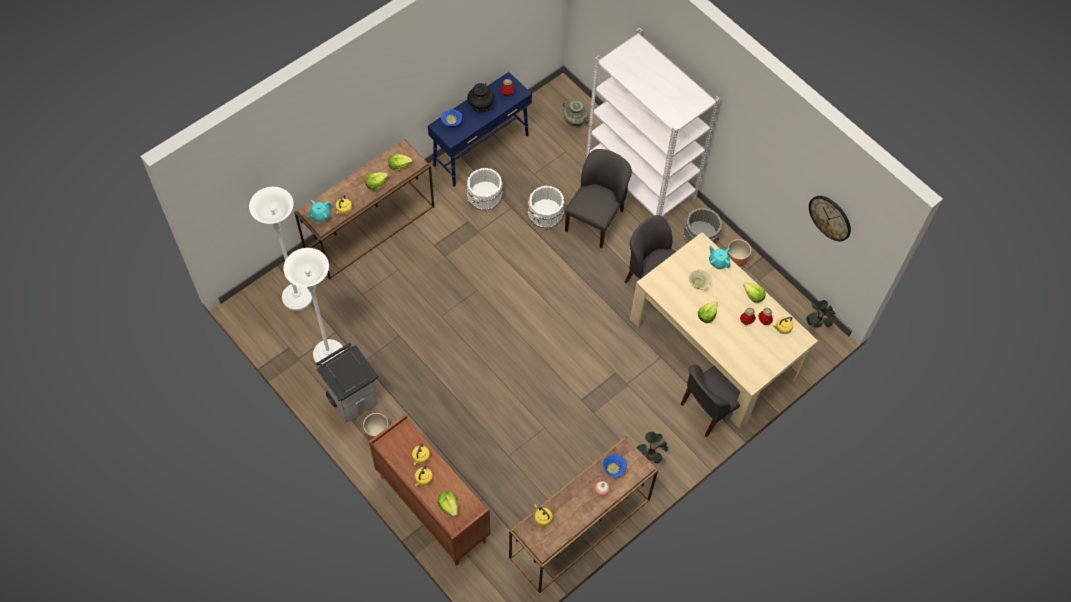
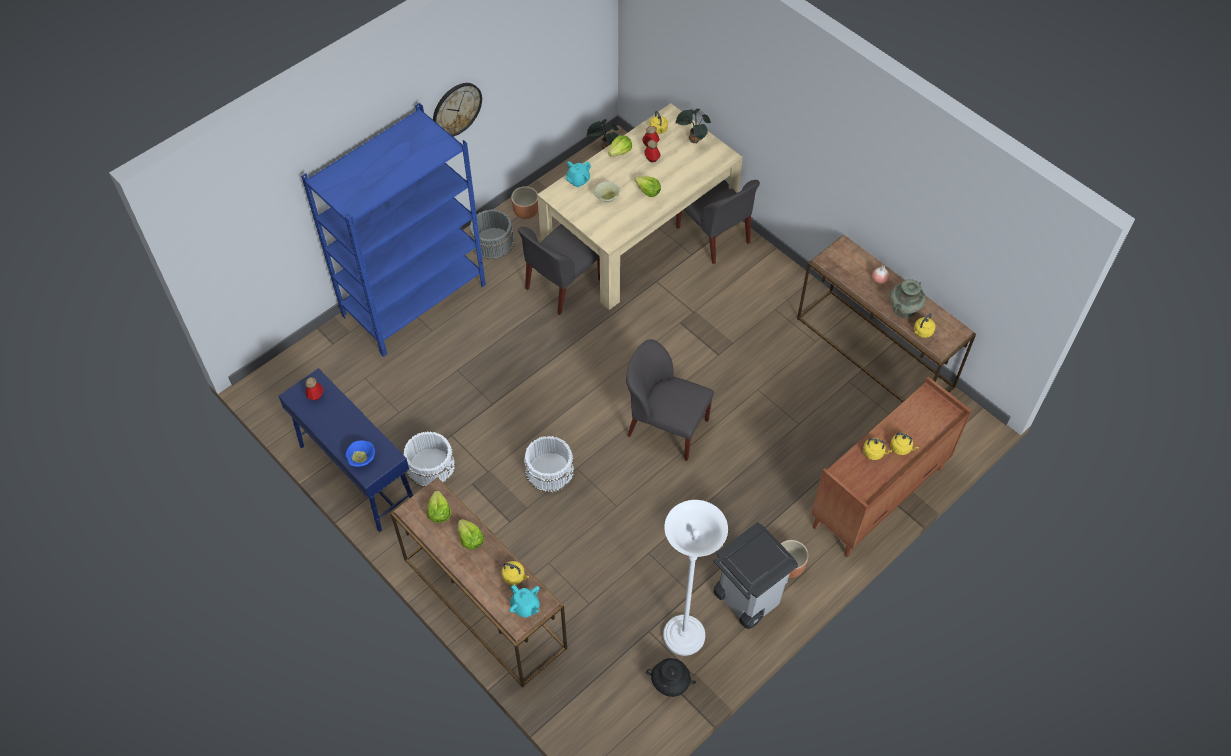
camera: 90 degrees left, 5 degrees down
white floor lamp [249,187,312,311] -> none
lettuce [437,491,458,517] -> none
black vase [467,82,494,113] -> black vase moved to [646,658,696,697]
white bucket [528,186,565,228] -> white bucket moved to [524,436,574,493]
turquoise vase [563,100,589,128] -> turquoise vase moved to [890,279,926,318]
grey chair [565,149,632,248] -> grey chair moved to [626,340,714,461]
white bookcase [586,28,720,217] -> blue bookcase [301,103,486,357]
blue bowl [603,454,627,478] -> none
potted plant [637,432,668,464] -> potted plant moved to [675,109,711,143]
wall clock [809,196,851,242] -> wall clock moved to [433,83,482,137]

